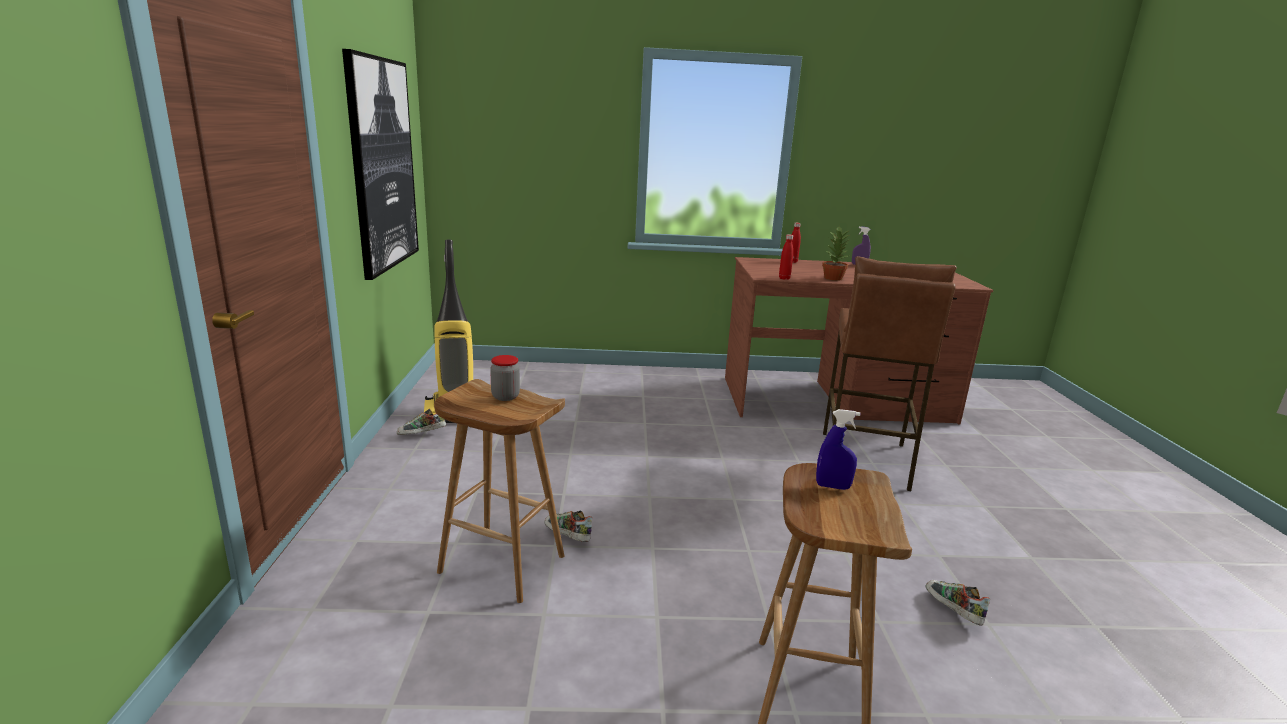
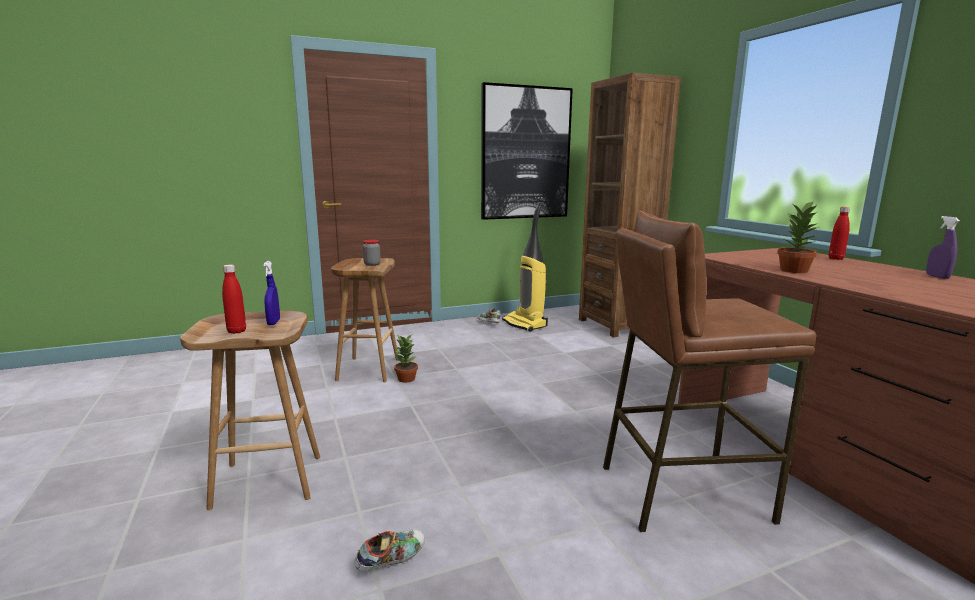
camera: 70 degrees right, 5 degrees down
shoe [544,511,592,542] -> potted plant [394,335,418,383]
red bottle [779,234,793,280] -> red bottle moved to [222,265,246,334]
none -> brown bookcase [579,73,681,337]

